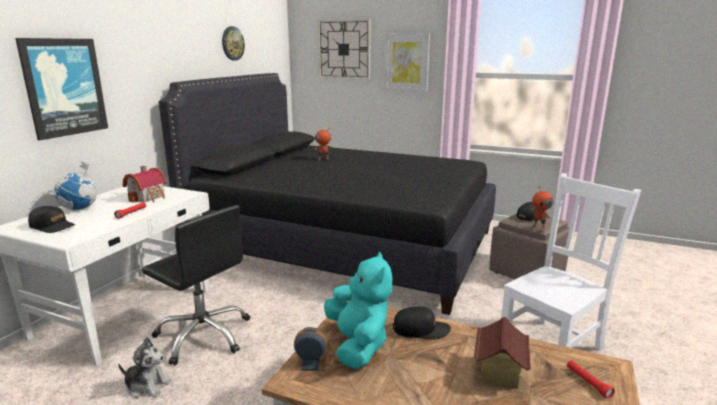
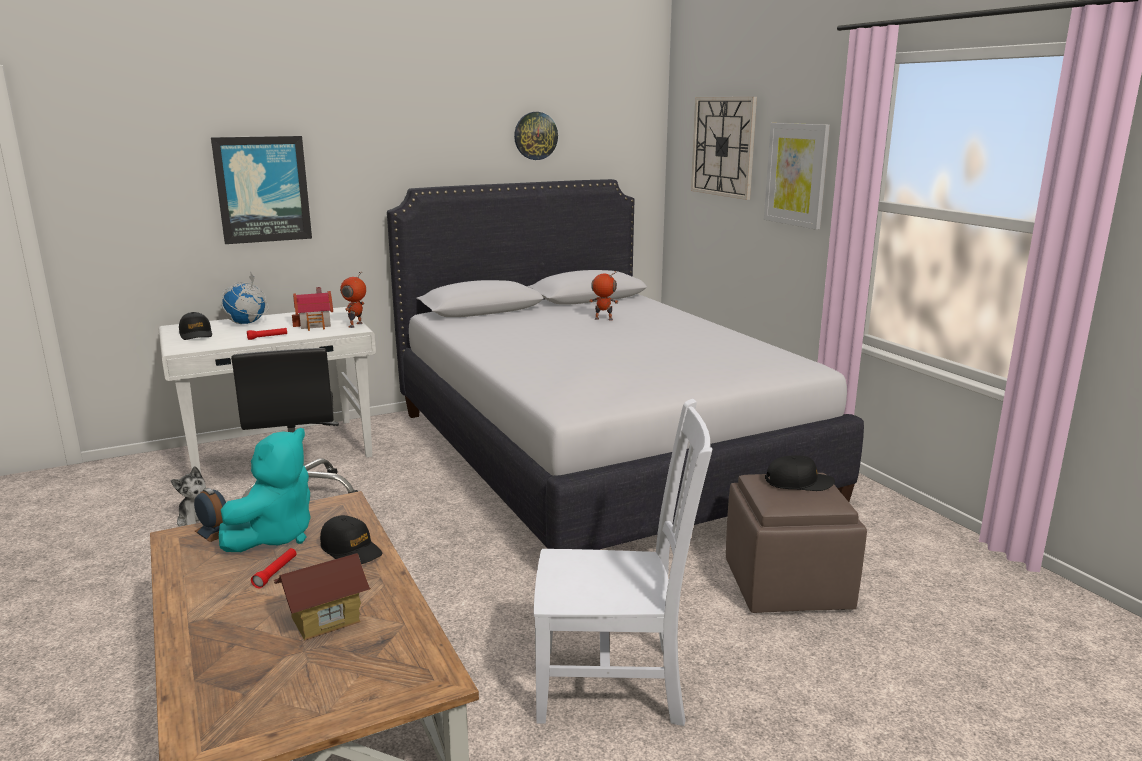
camera: 40 degrees right, 0 degrees up
black bed [159,73,496,315] -> white bed [387,179,864,550]
toy robot [532,188,553,230] -> toy robot moved to [340,272,366,328]
red flashlight [567,360,615,399] -> red flashlight moved to [251,548,297,588]

